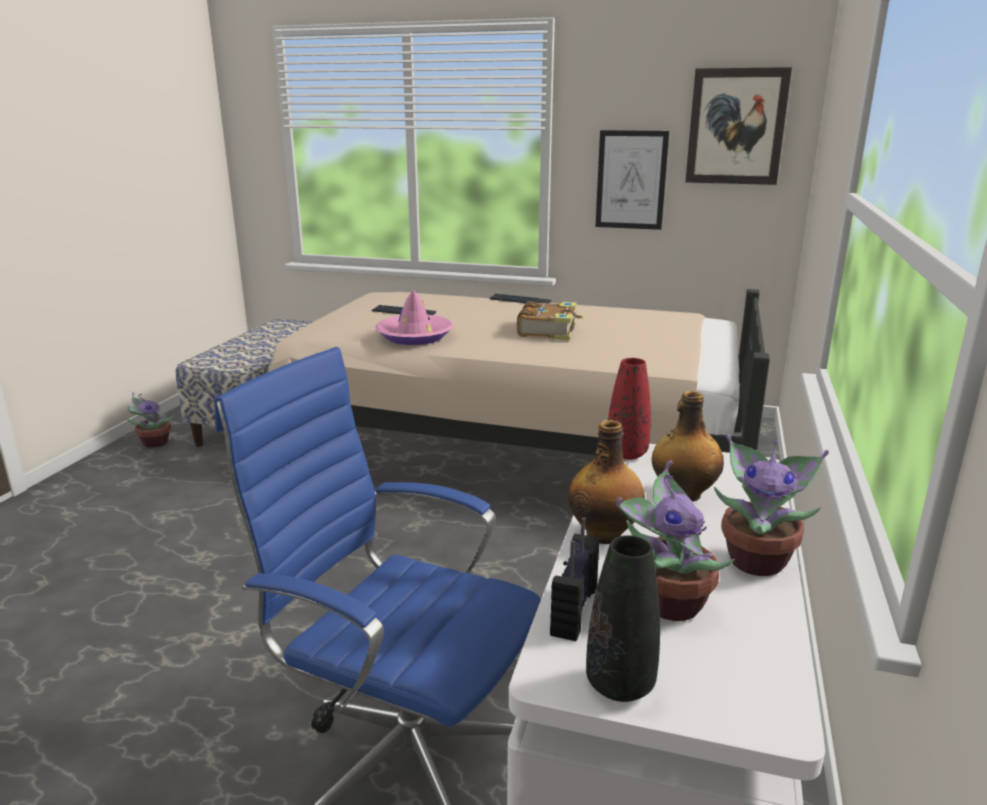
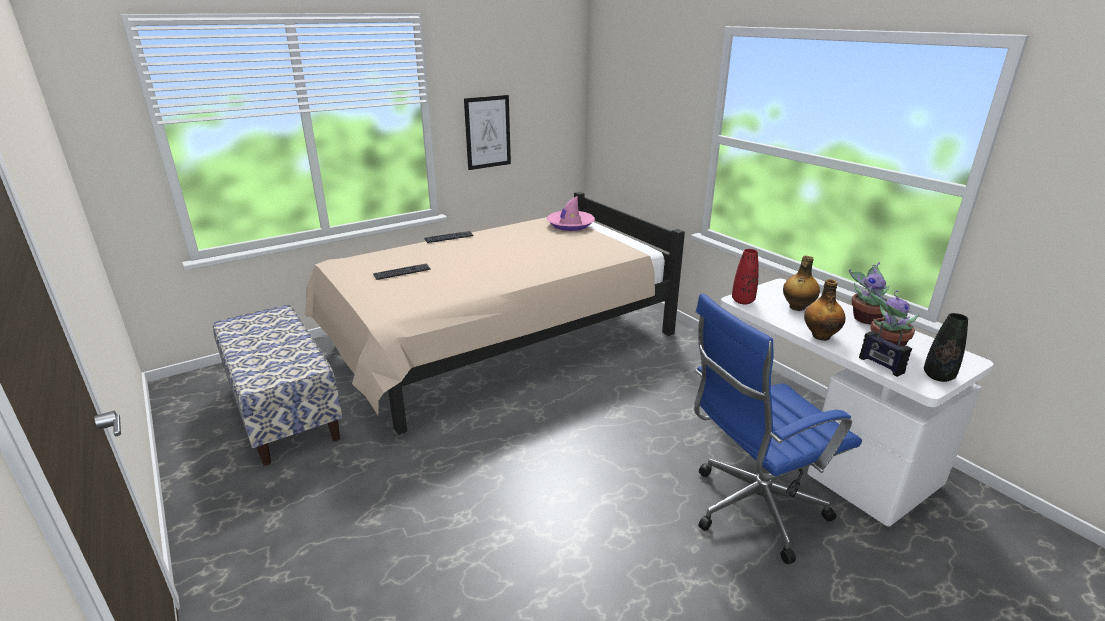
camera: 50 degrees left, 5 degrees up
potted plant [127,392,175,448] -> none
pink hat [375,290,454,345] -> pink hat moved to [547,195,595,231]
book [517,301,585,341] -> none
picture [685,67,792,185] -> none

